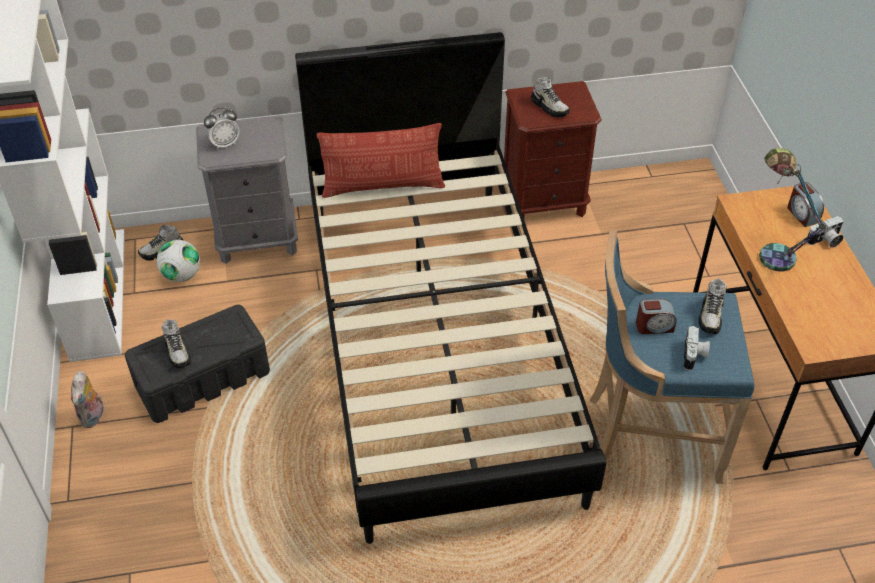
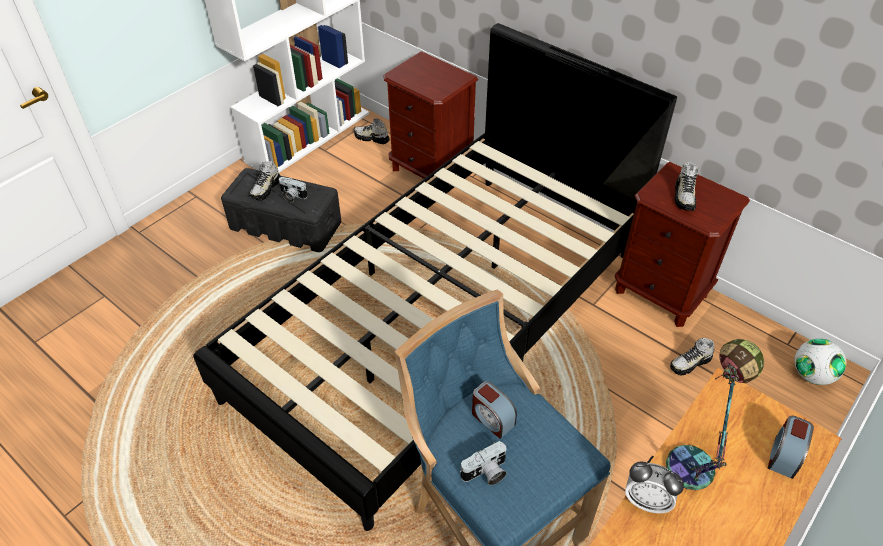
camera: 50 degrees right, 0 degrees up
plush toy [71,371,106,428] -> none
football [157,240,200,282] -> football moved to [795,339,846,385]
grey nightstand [196,116,298,264] -> brown nightstand [384,51,478,179]
alarm clock [204,107,240,150] -> alarm clock moved to [625,461,684,514]
pillow [317,123,445,198] -> none
shoe [699,278,727,334] -> shoe moved to [670,338,714,376]
camera [806,216,844,248] -> camera moved to [279,177,308,202]

